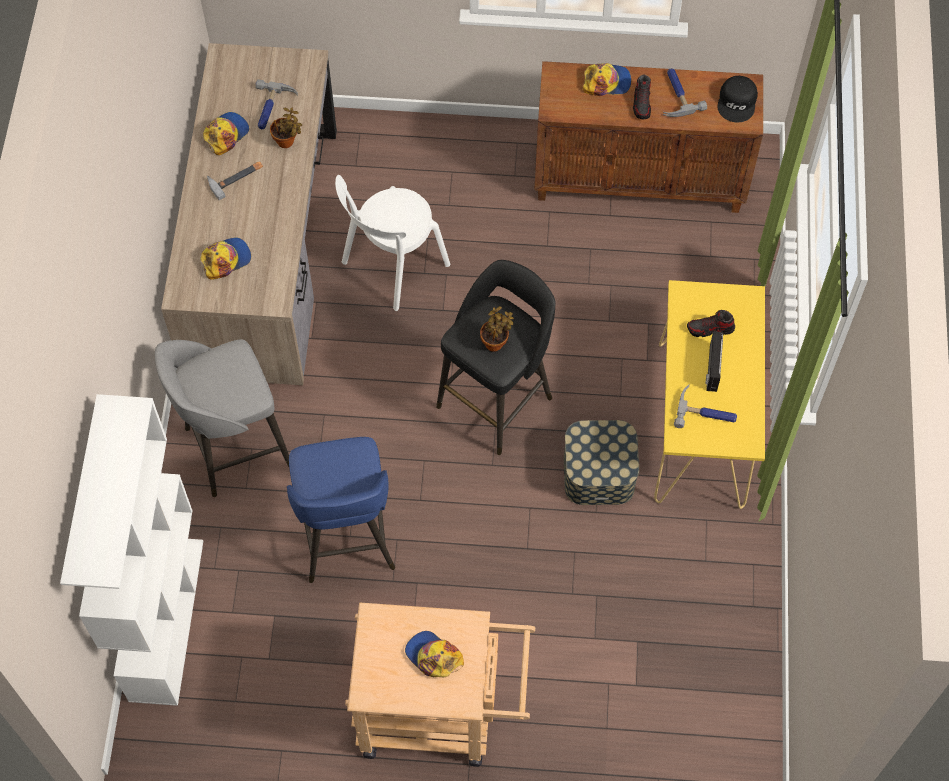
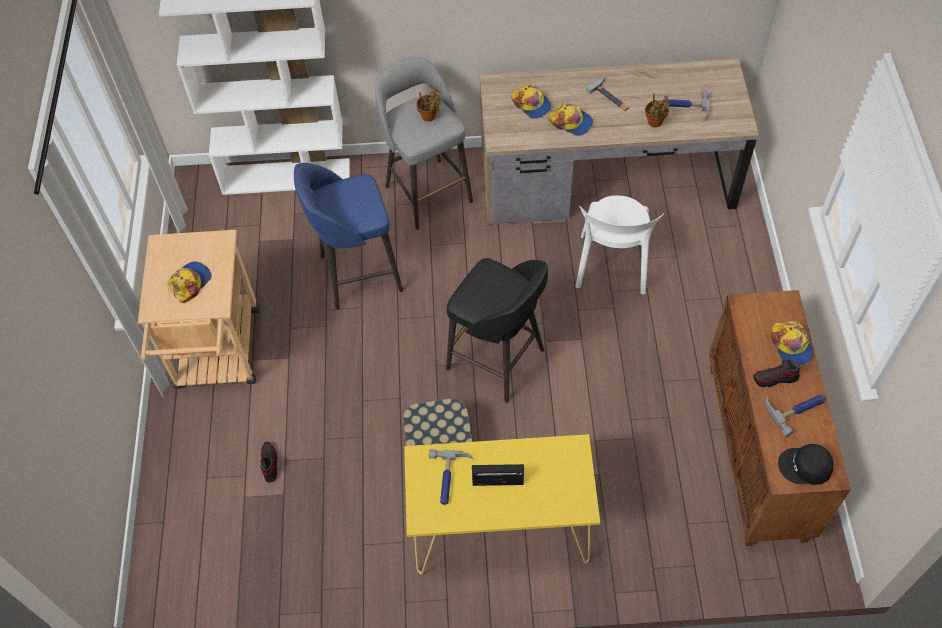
camera: 85 degrees right, 5 degrees down
cap [203,112,249,155] -> cap moved to [549,103,593,136]
white chair [335,175,450,311] -> white chair turned 120 degrees counterclockwise [576,195,664,295]
potted plant [480,306,514,352] -> potted plant moved to [416,85,441,121]
shoe [687,310,735,337] -> shoe moved to [260,442,277,482]

